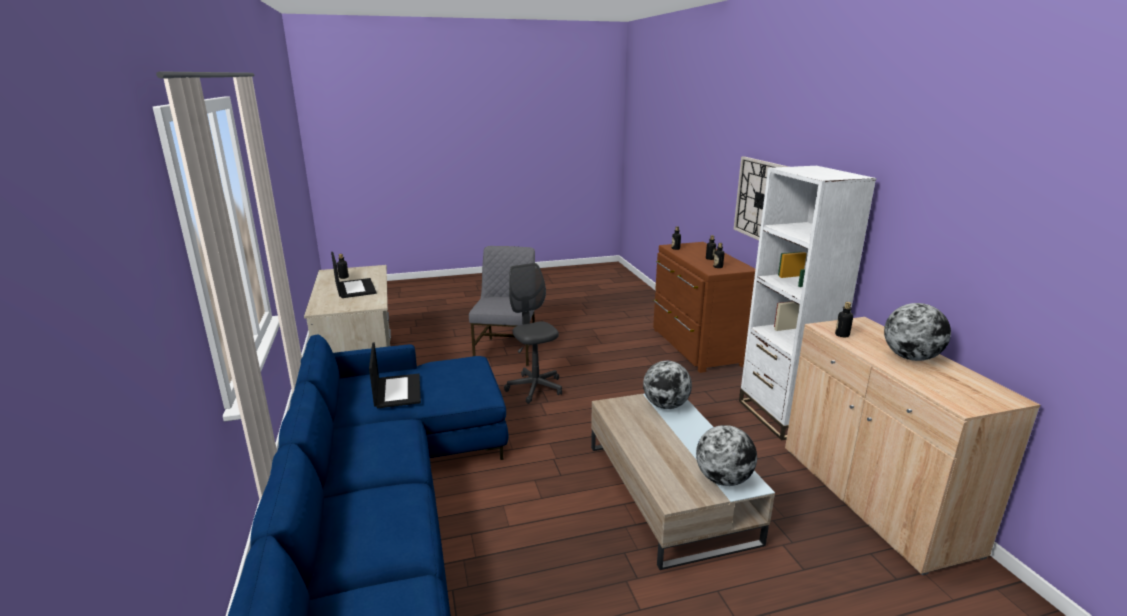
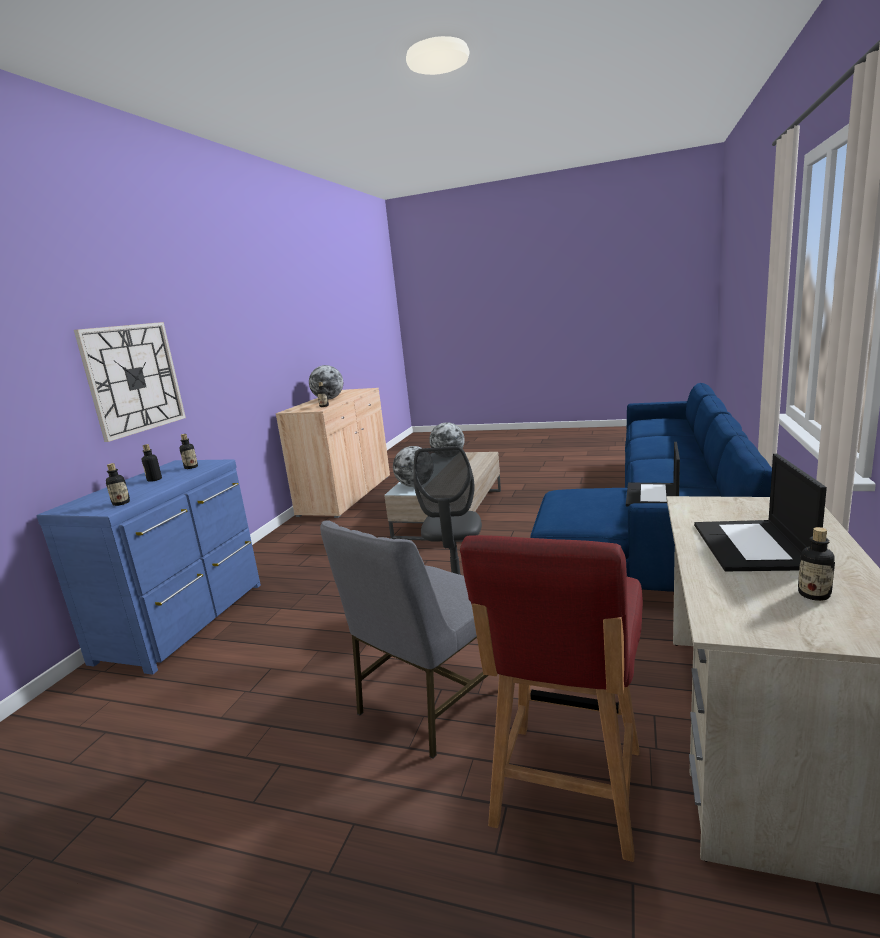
camera: 145 degrees left, 5 degrees down
brown dresser [653,242,755,373] -> blue dresser [37,459,261,675]
white bookcase [739,166,876,440] -> none
none -> red chair [460,535,643,862]

